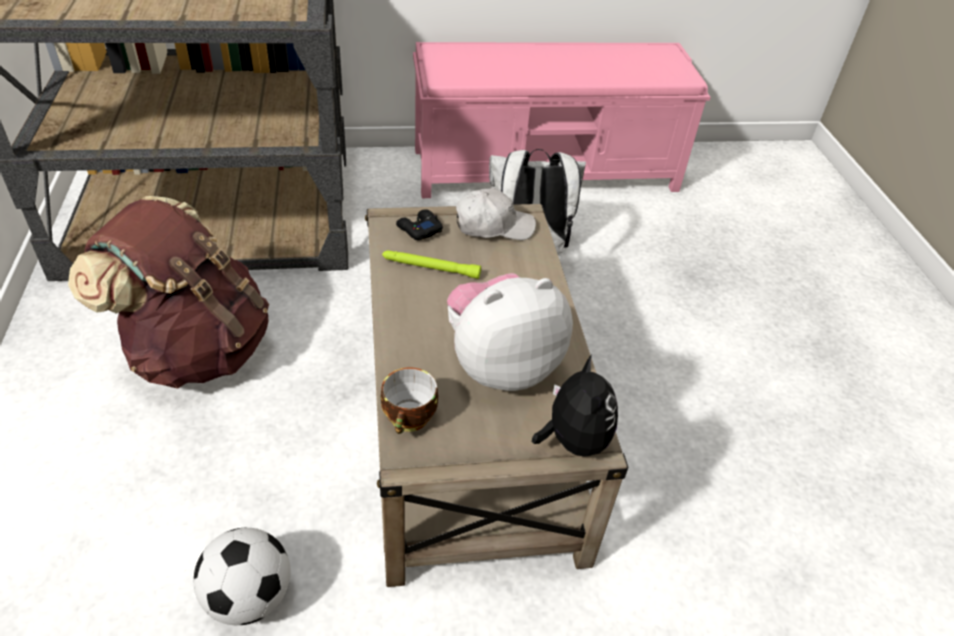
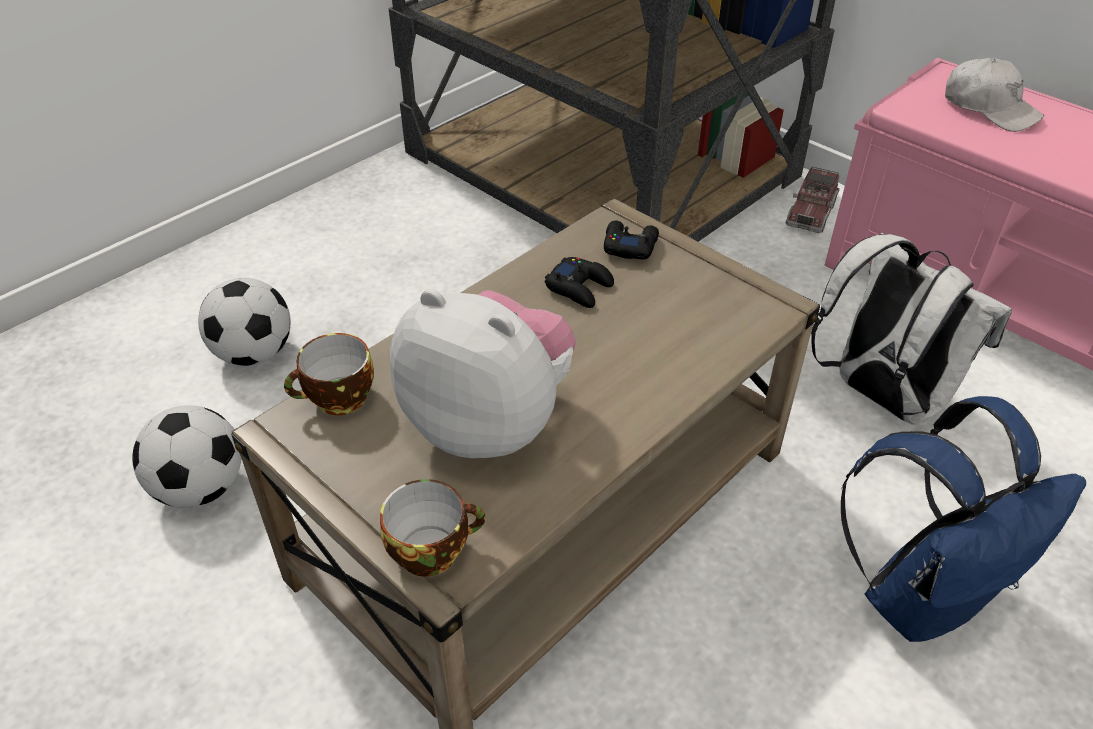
camera: 55 degrees right, 0 degrees up
brown backpack [68,196,269,388] -> none
green flashlight [382,250,481,279] -> black game controller [545,257,614,308]
white cap [456,188,536,240] -> white cap moved to [945,58,1044,132]
plush toy [532,354,618,457] -> cup [380,479,485,577]
none -> football [198,278,291,366]
none -> toy truck [786,167,840,233]
none -> blue backpack [841,396,1086,642]

